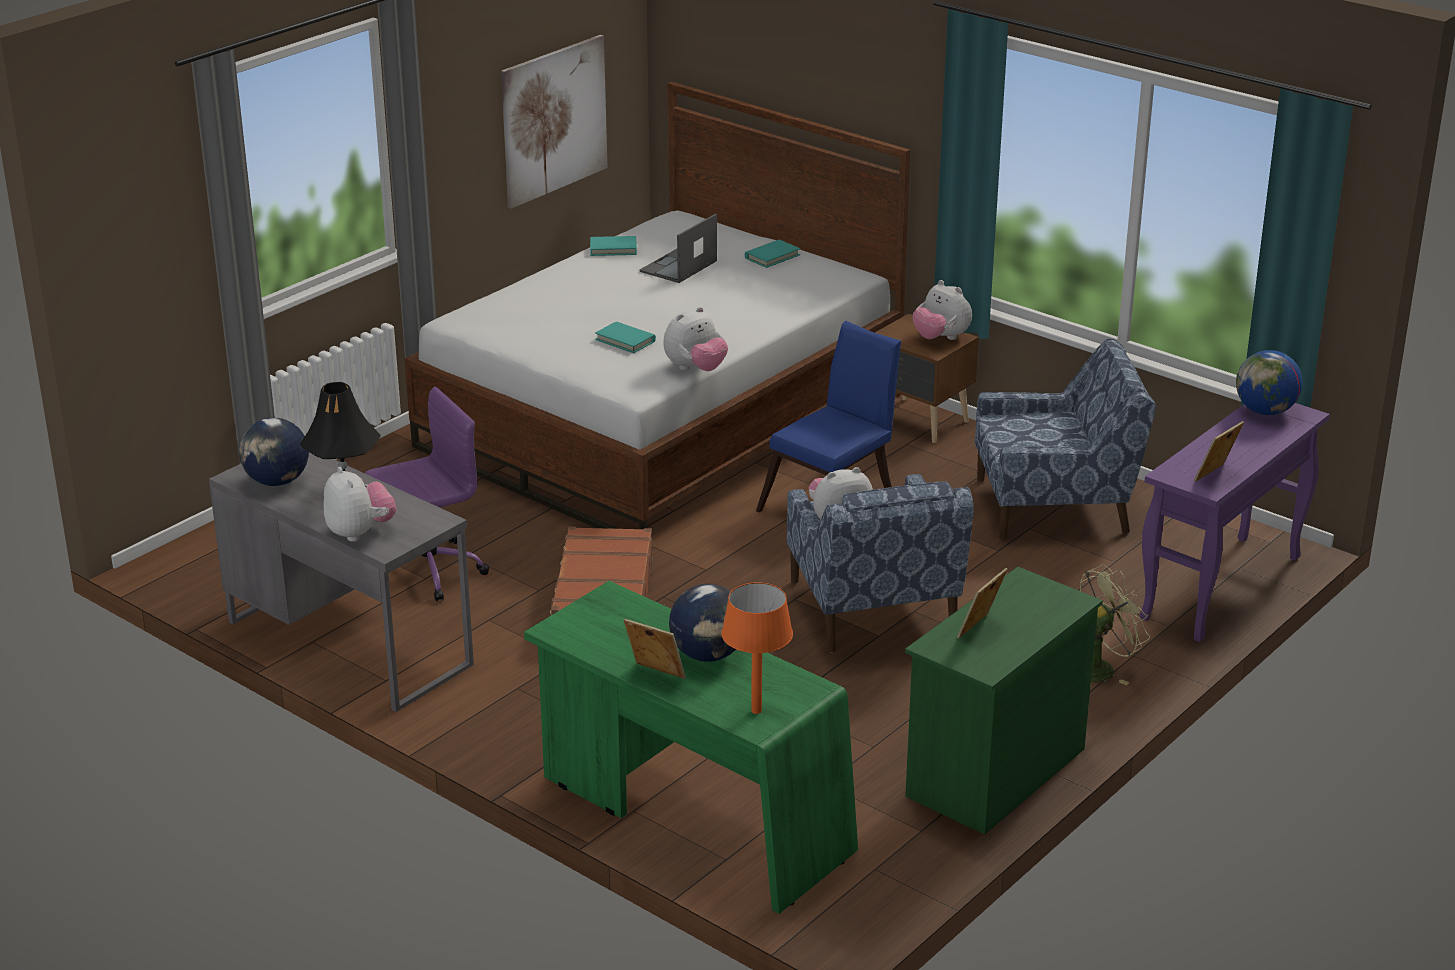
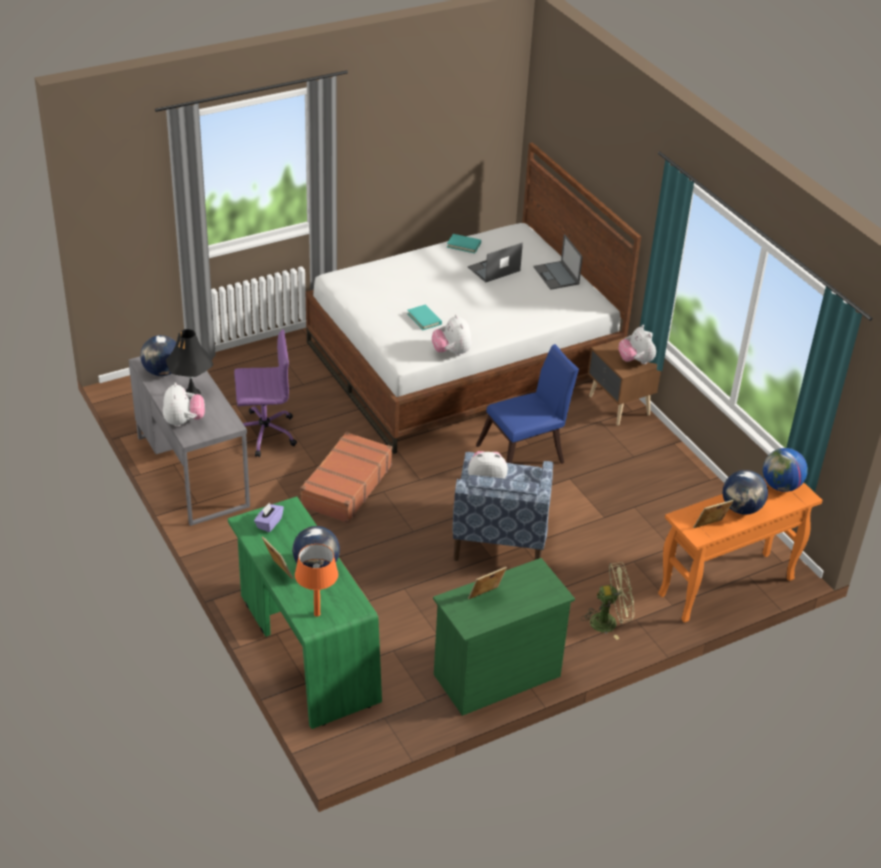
camera: 20 degrees right, 10 degrees up
picture [501,35,608,209] -> none
plush toy [663,307,728,371] -> plush toy turned 90 degrees clockwise [432,315,471,356]
turquoise book [745,240,800,268] -> laptop [533,234,583,290]
blue armchair [975,338,1156,540] -> none
purple console table [1140,403,1329,642] -> orange console table [658,479,823,623]
none -> purple tissue box [254,502,284,532]
none -> globe [723,470,768,515]

